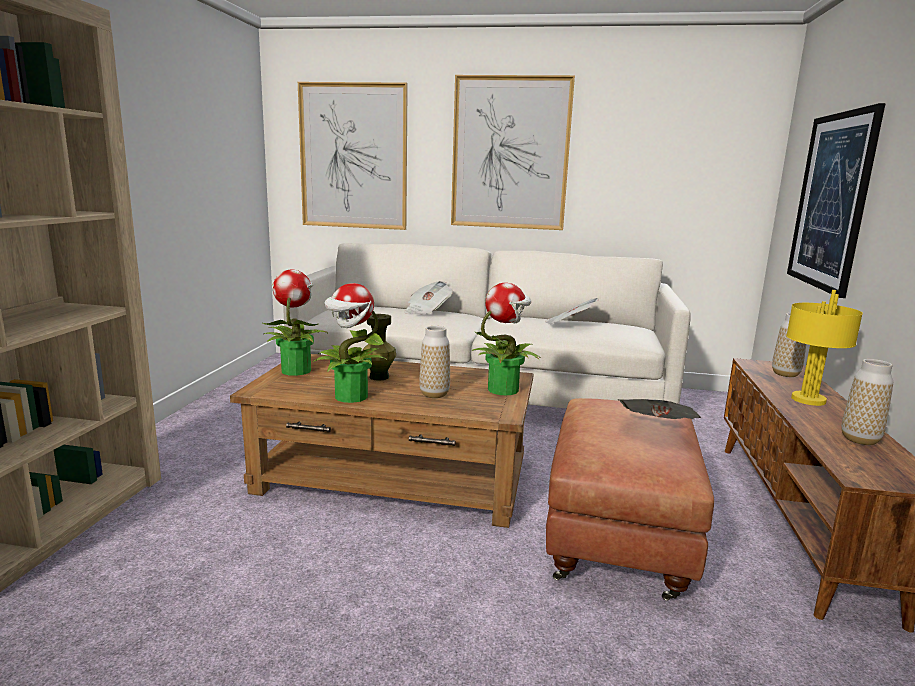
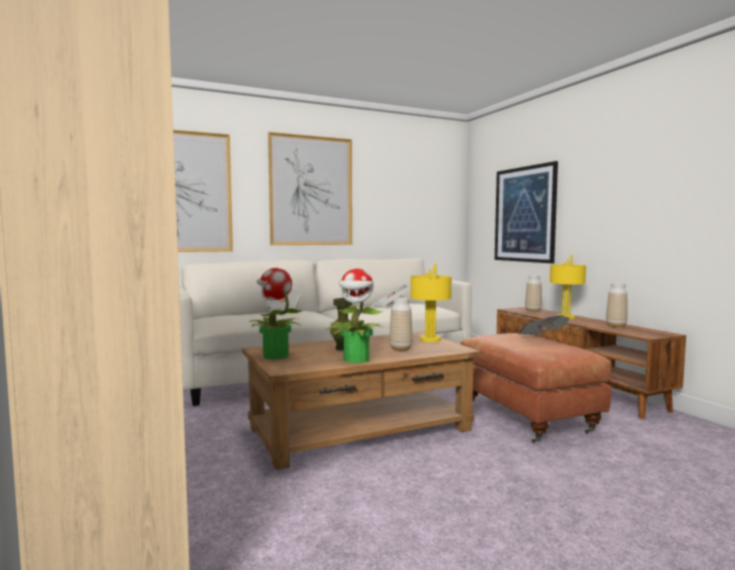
camera: 35 degrees left, 10 degrees down
potted plant [472,283,540,395] -> yellow table lamp [410,263,452,342]

